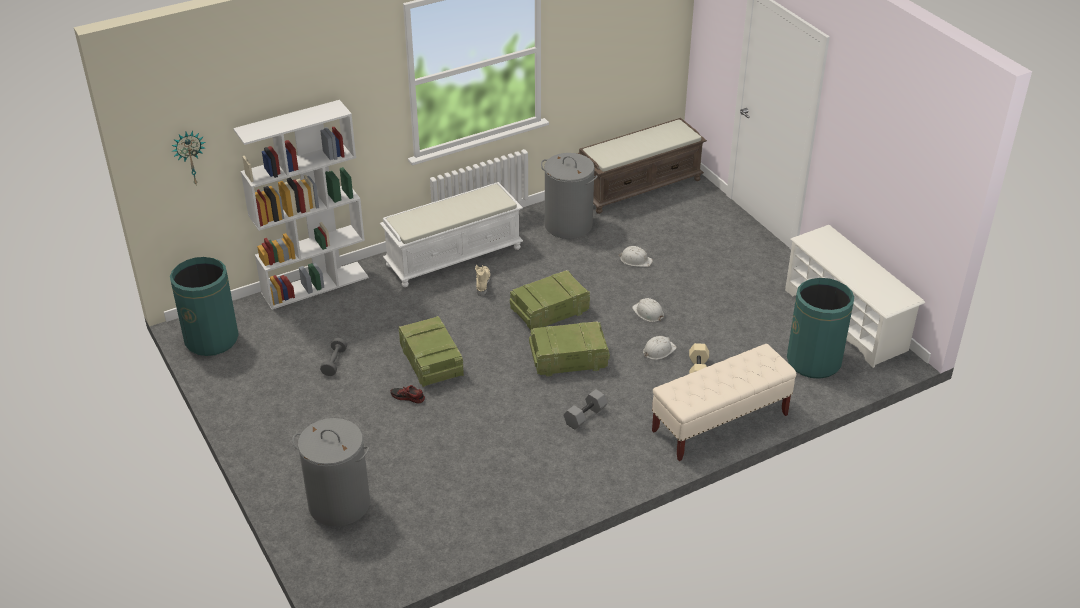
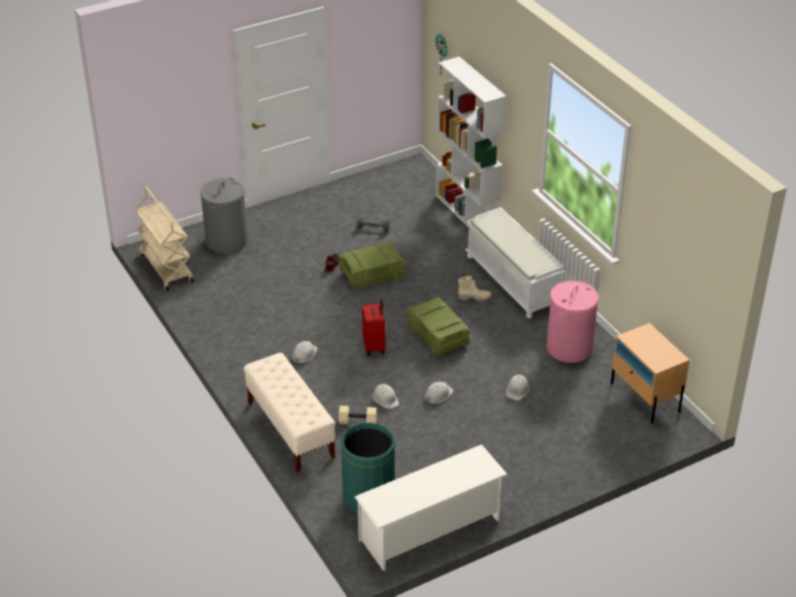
camera: 90 degrees right, 0 degrees up
green trash can [170,257,239,356] -> none
crate [529,321,610,377] -> red suitcase [362,298,385,356]
grey laundry basket [541,153,598,239] -> pink laundry basket [546,281,599,363]
grey dumbbell [563,389,607,430] -> white hard hat [292,341,318,363]
brown bench [577,118,707,214] -> beige nightstand [611,323,690,424]
none -> beige cart [134,187,194,291]

